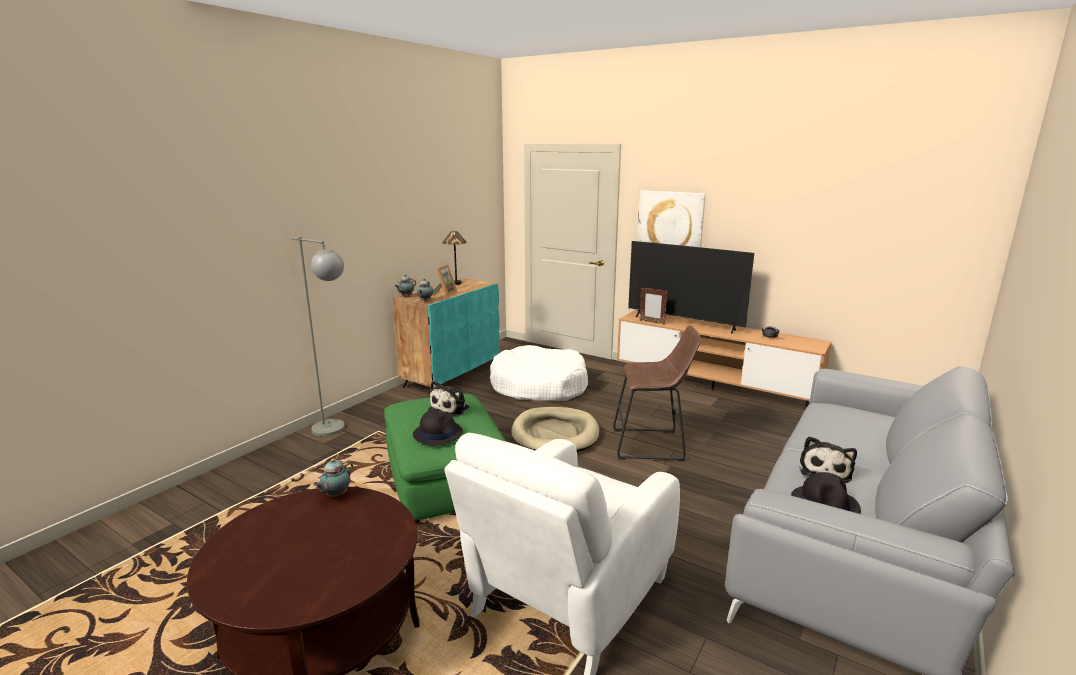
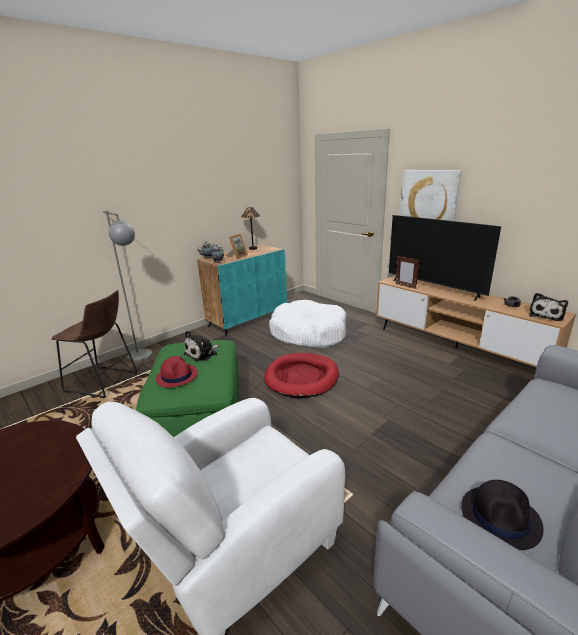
camera: 15 degrees right, 5 degrees up
teapot [313,459,353,497] -> none
black hat [413,409,463,446] -> red hat [156,356,198,388]
beige dog bed [511,407,599,452] -> red dog bed [264,353,339,398]
brown stool [613,325,701,461] -> brown stool moved to [52,290,137,398]
plush toy [799,436,857,483] -> plush toy moved to [529,293,568,321]

